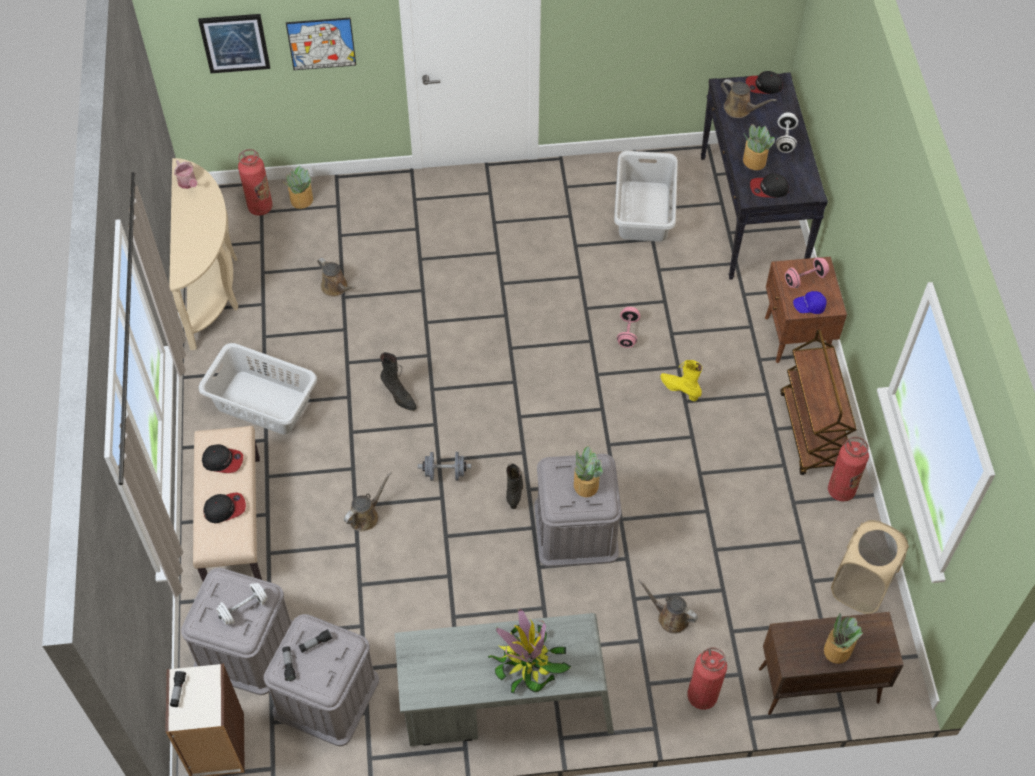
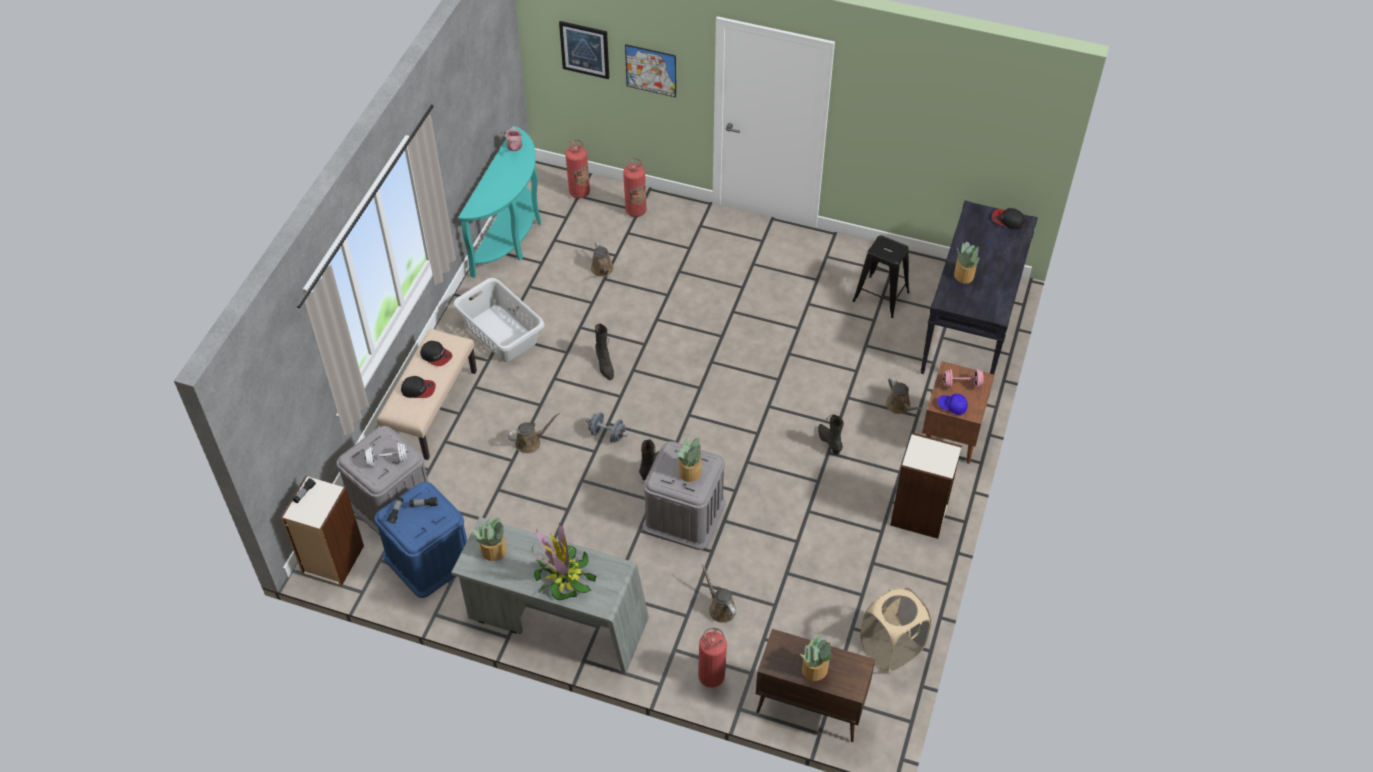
camera: 25 degrees right, 5 degrees down
beige console table [169,158,239,350] -> turquoise console table [458,126,541,278]
grey storage box [264,614,379,746] -> blue storage box [374,482,467,598]
potted plant [284,166,313,209] -> potted plant moved to [472,518,507,561]
grey laundry basket [614,151,678,242] -> black stool [853,235,910,318]
pink dumbbell [617,307,640,348] -> none
yellow boot [660,360,702,401] -> black boot [818,414,844,455]
brown watering can [721,79,776,118] -> brown watering can moved to [886,377,923,414]
cap [750,173,789,198] -> none
white dumbbell [776,112,798,153] -> none
brown cart [780,330,857,475] -> bookcase [890,433,962,539]
fire extinguisher [828,437,869,502] -> fire extinguisher moved to [623,158,647,217]

